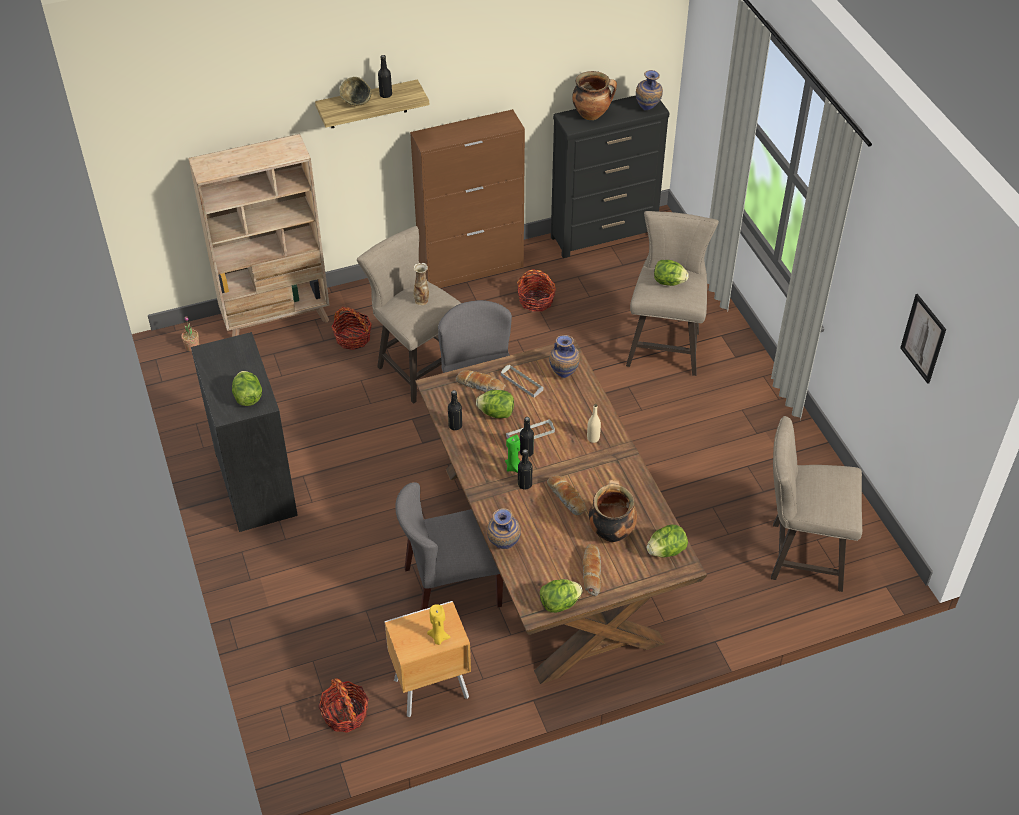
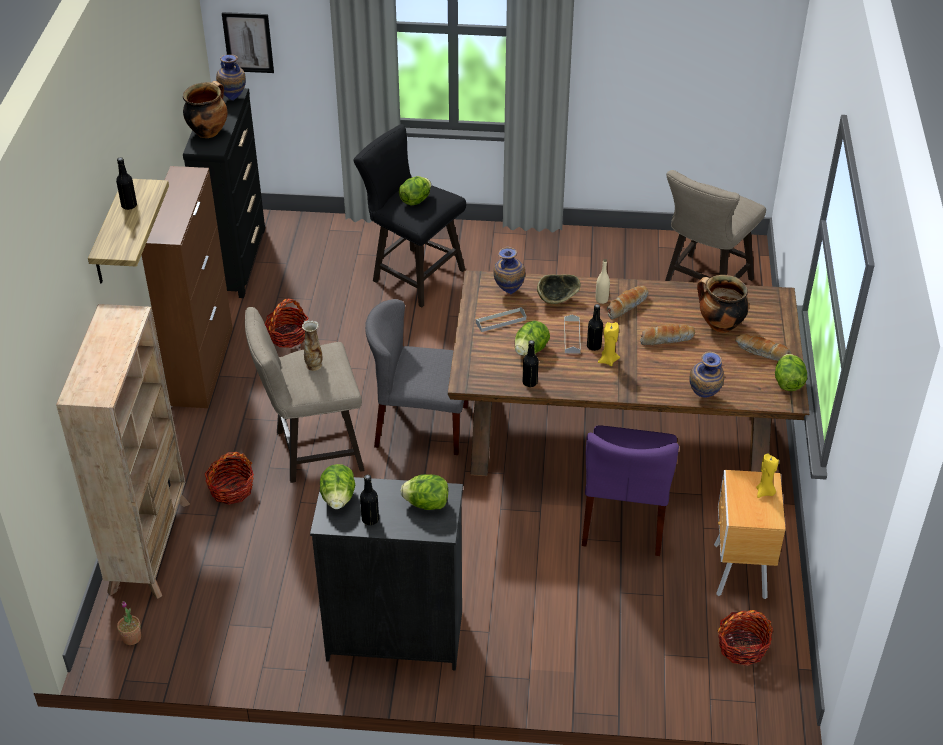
camera: 65 degrees left, 5 degrees down
bowl [340,77,372,106] -> bowl moved to [537,274,581,304]
grey chair [395,482,503,610] -> purple chair [582,426,679,556]
bread [456,370,506,392] -> bread moved to [607,286,648,319]
green candle [505,435,520,473] -> yellow candle [598,322,620,366]
black bottle [518,449,532,490] -> black bottle moved to [360,475,379,525]
beige stool [626,211,719,376] -> black stool [353,124,466,308]
lettuce [647,525,688,557] -> lettuce moved to [320,464,355,509]
picture [900,294,946,384] -> picture moved to [222,12,274,73]

